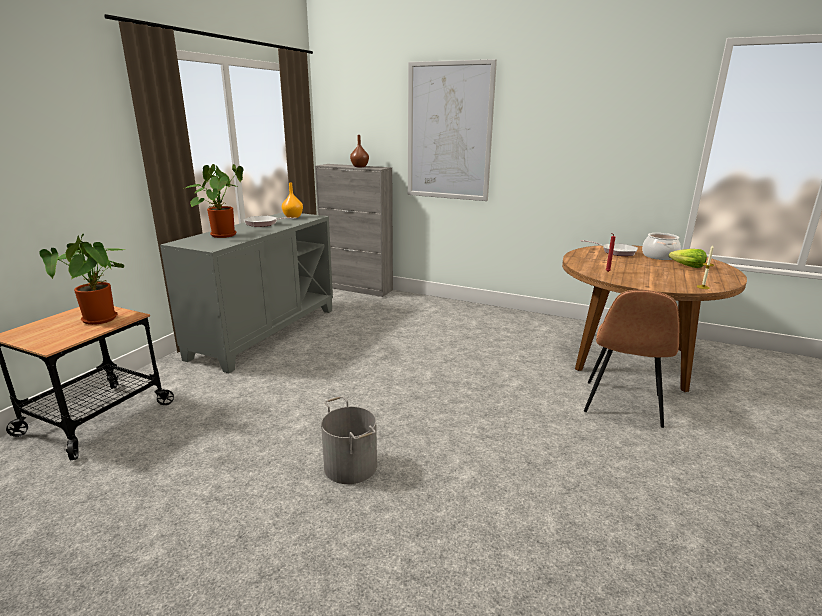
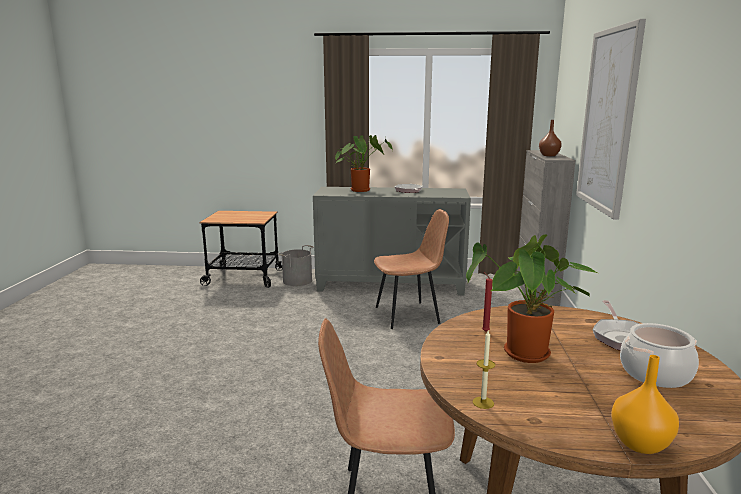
camera: 70 degrees right, 5 degrees down
potted plant [39,234,124,325] -> potted plant moved to [466,234,597,363]
orange vase [282,183,303,218] -> orange vase moved to [611,355,679,454]
grey bucket [321,396,377,484] -> grey bucket moved to [278,245,314,286]
lettuce [669,249,707,268] -> none
none -> brown chair [374,209,449,329]

